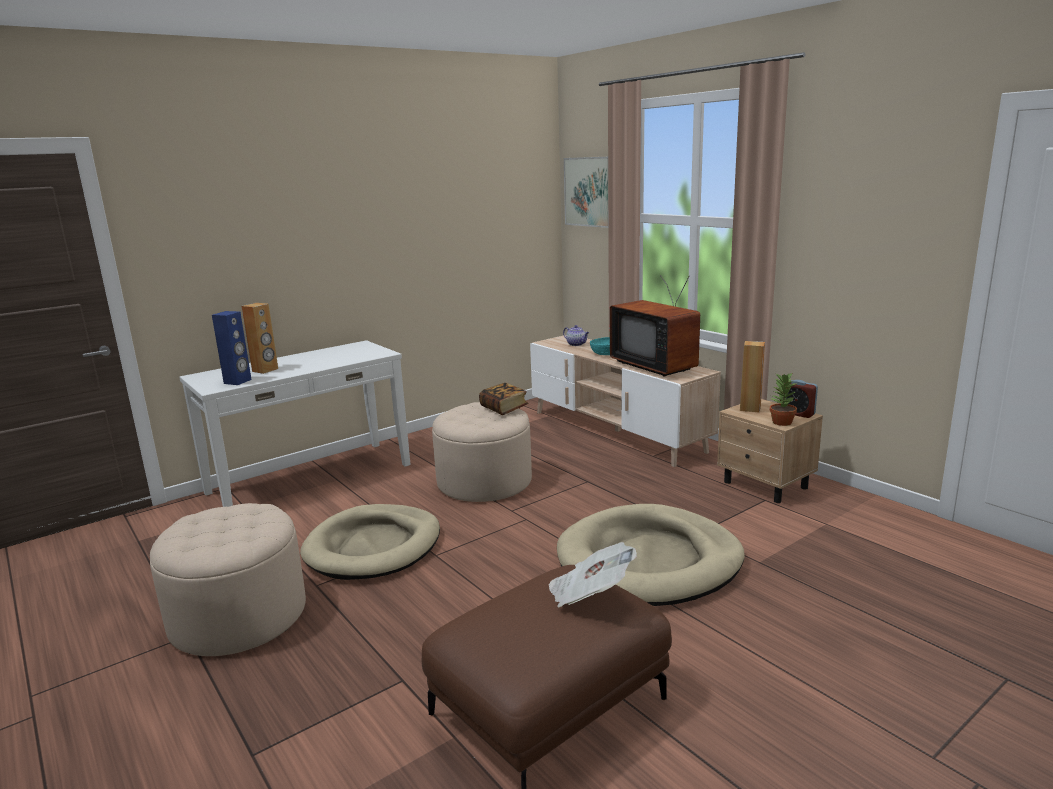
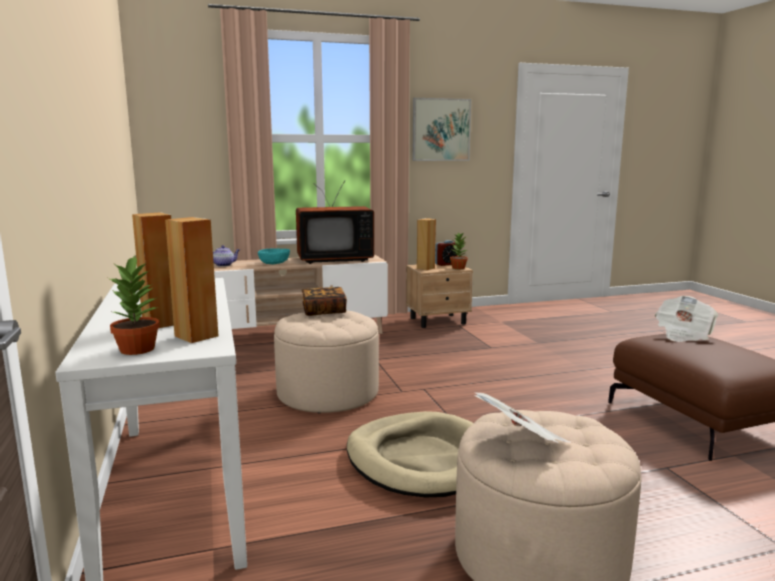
camera: 70 degrees left, 5 degrees down
blue speaker [212,311,252,385] -> brown speaker [165,217,218,343]
beige dog bed [557,504,745,606] -> none
picture [564,157,608,228] -> picture moved to [412,98,471,161]
none -> potted plant [108,255,160,355]
none -> newspaper [474,392,571,443]

